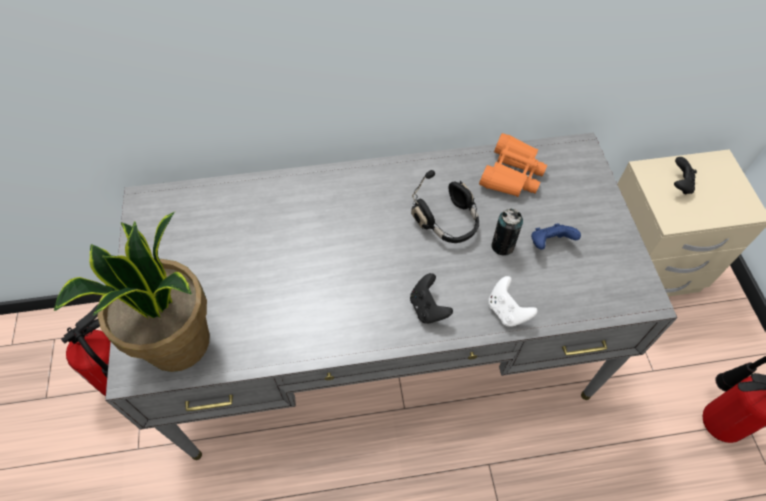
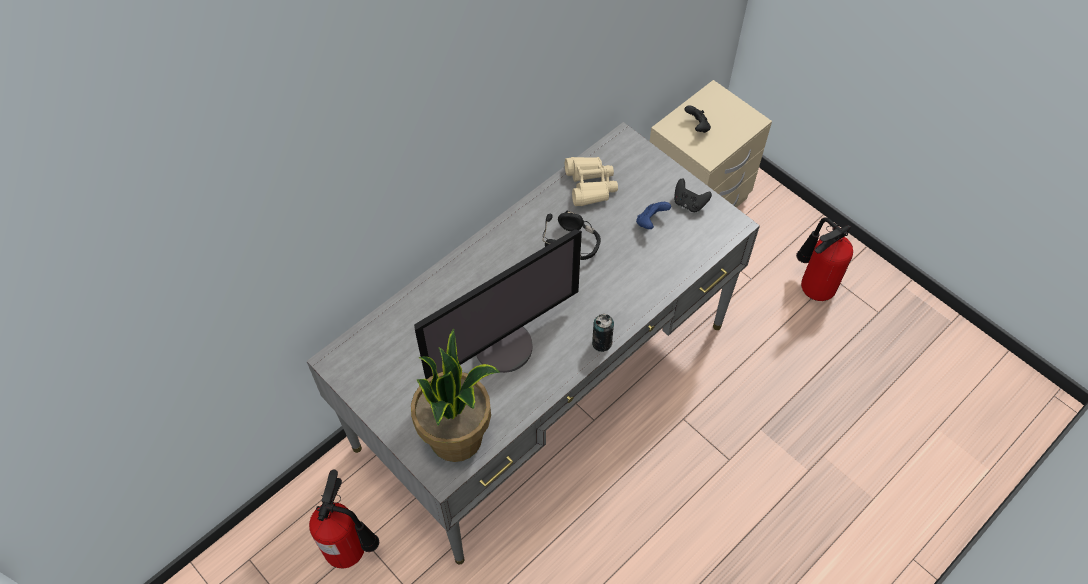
camera: 35 degrees left, 0 degrees up
black game controller [410,273,453,323] -> black game controller moved to [674,178,712,212]
orange binoculars [479,133,547,197] -> beige binoculars [565,157,618,206]
white game controller [488,276,538,327] -> none
can [491,209,523,256] -> can moved to [592,314,614,352]
none -> monitor [414,229,582,379]

